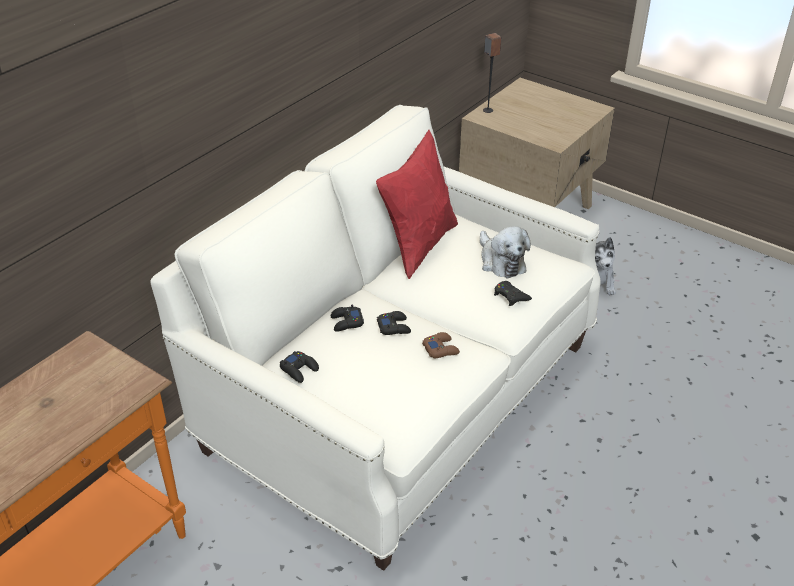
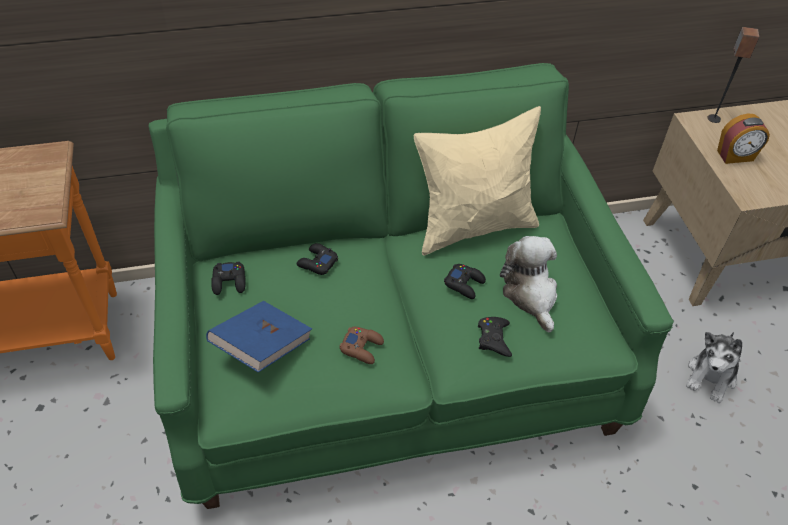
camera: 40 degrees right, 10 degrees up
white sofa [151,105,601,571] -> green sofa [149,63,674,509]
red pillow [376,130,458,279] -> beige pillow [414,106,541,256]
black game controller [377,311,411,335] -> black game controller moved to [444,264,486,299]
plush toy [480,226,531,278] -> plush toy turned 150 degrees clockwise [500,236,557,332]
none -> blue book [206,301,312,372]
none -> alarm clock [717,113,770,164]

